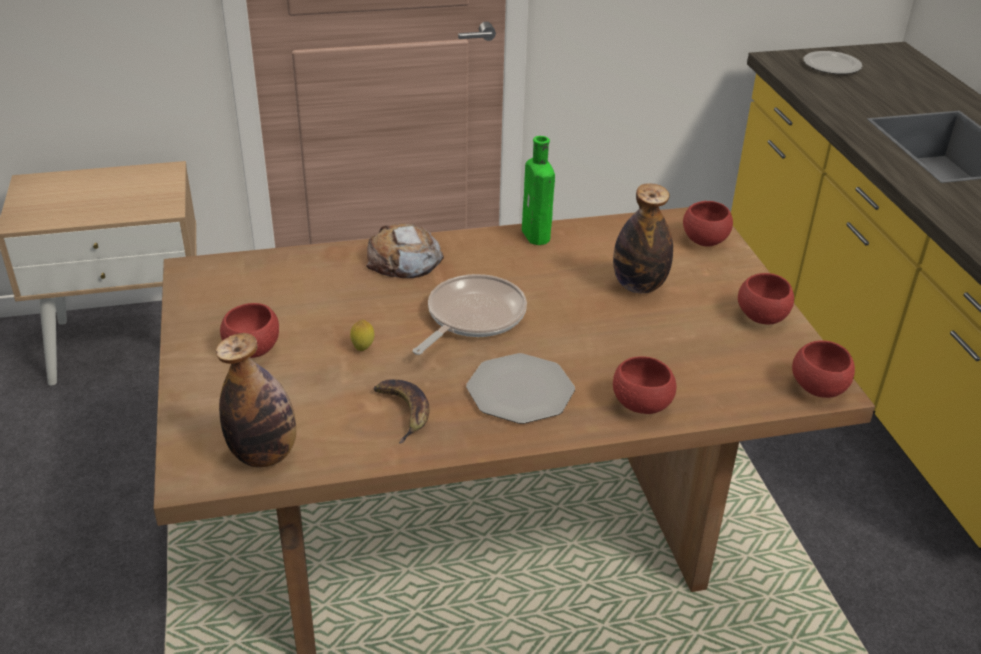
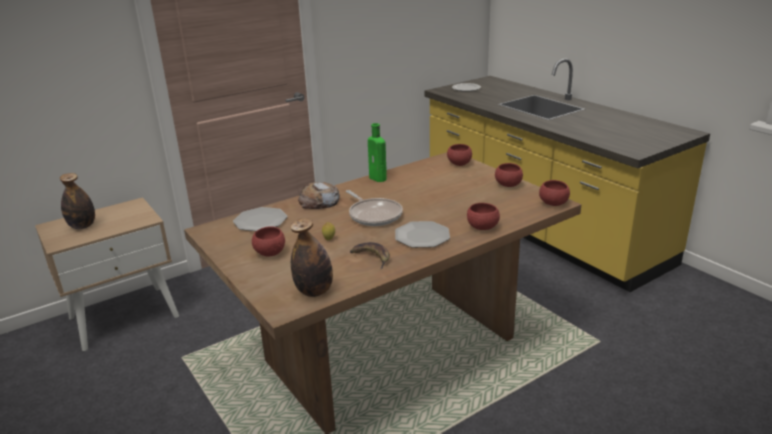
camera: 20 degrees left, 10 degrees down
frying pan [413,274,527,355] -> frying pan turned 135 degrees clockwise [346,190,403,226]
bottle [613,183,673,293] -> bottle moved to [60,173,95,229]
none -> plate [233,207,287,231]

